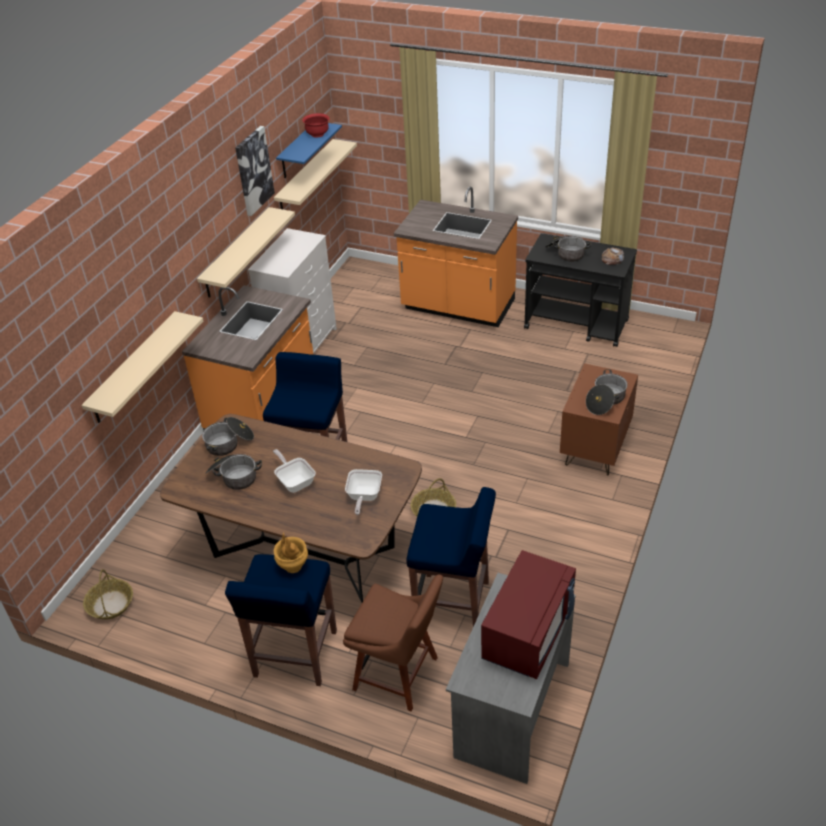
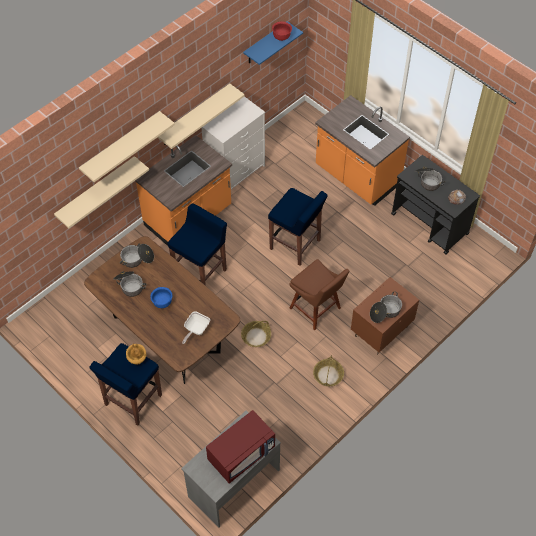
camera: 20 degrees right, 15 degrees up
basket [83,569,133,620] -> basket moved to [313,355,344,386]
picture [235,126,275,216] -> none
frying pan [273,449,316,493] -> blue bowl [150,287,172,308]
beige shelf [274,139,357,209] -> beige shelf moved to [79,111,175,182]
brown chair [343,575,443,711] -> brown chair moved to [289,259,350,330]
blue stool [406,487,496,627] -> blue stool moved to [268,188,327,266]

